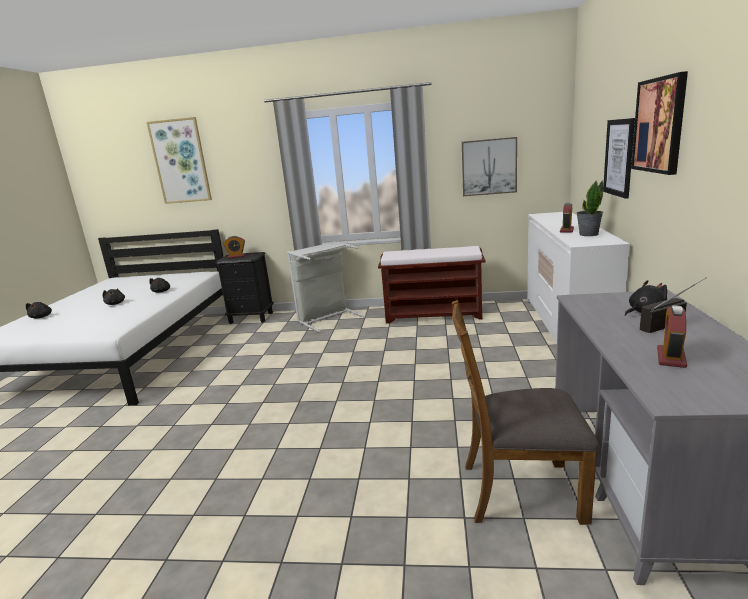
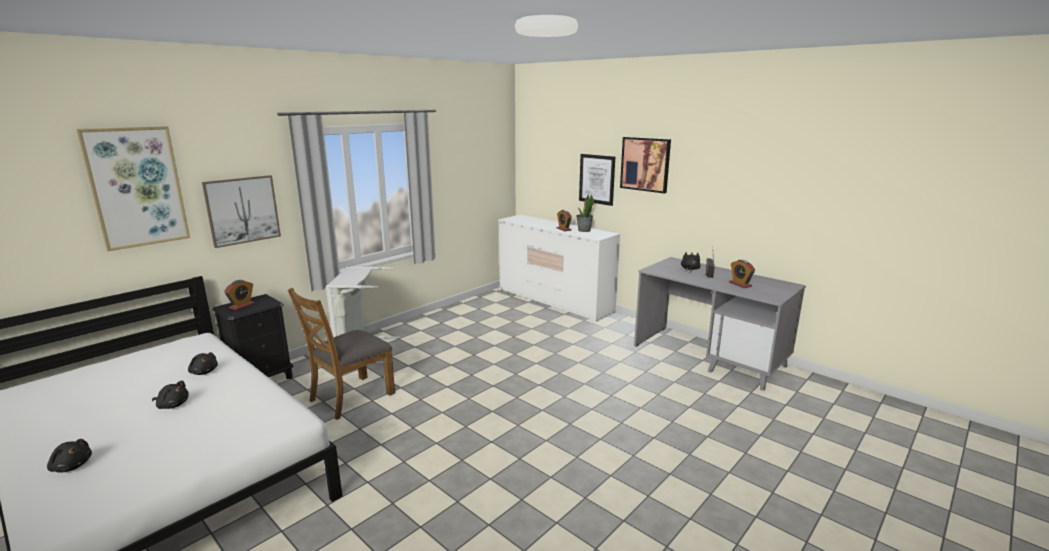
camera: 55 degrees left, 0 degrees up
brown bench [378,246,486,324] -> none
brown chair [452,300,599,525] -> brown chair moved to [288,288,395,420]
picture [462,137,517,196] -> picture moved to [202,175,281,248]

